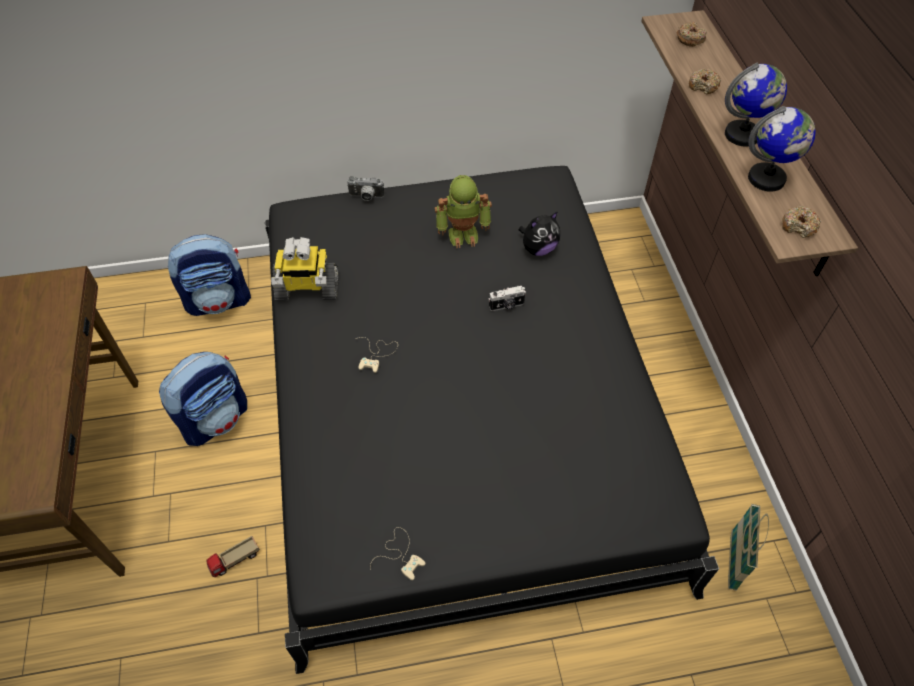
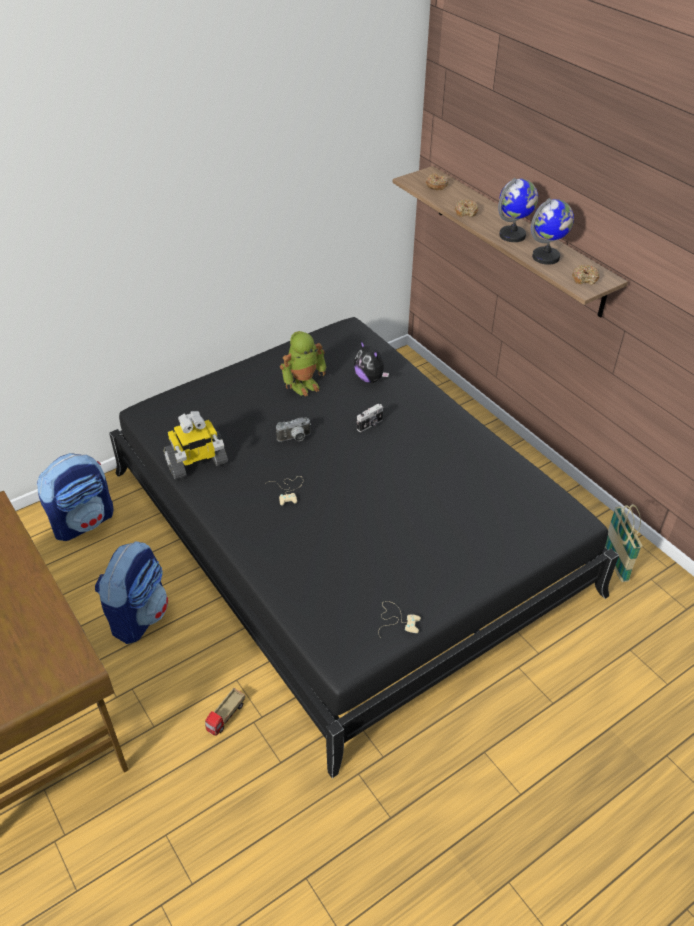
camera: 25 degrees left, 10 degrees down
camera [347,176,384,201] -> camera moved to [276,417,311,442]
plush toy [519,211,560,256] -> plush toy turned 105 degrees clockwise [354,341,389,383]

